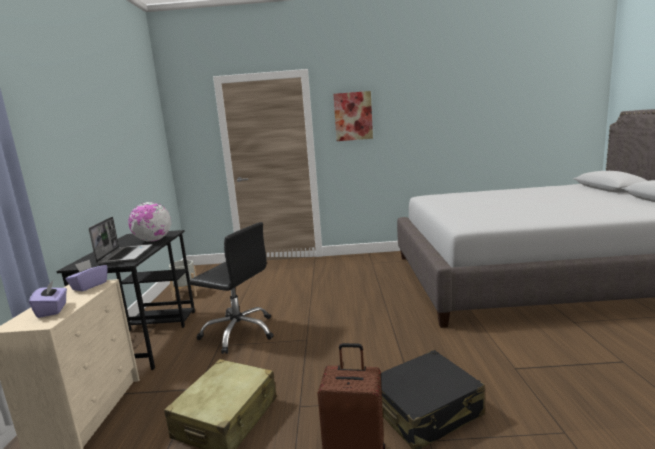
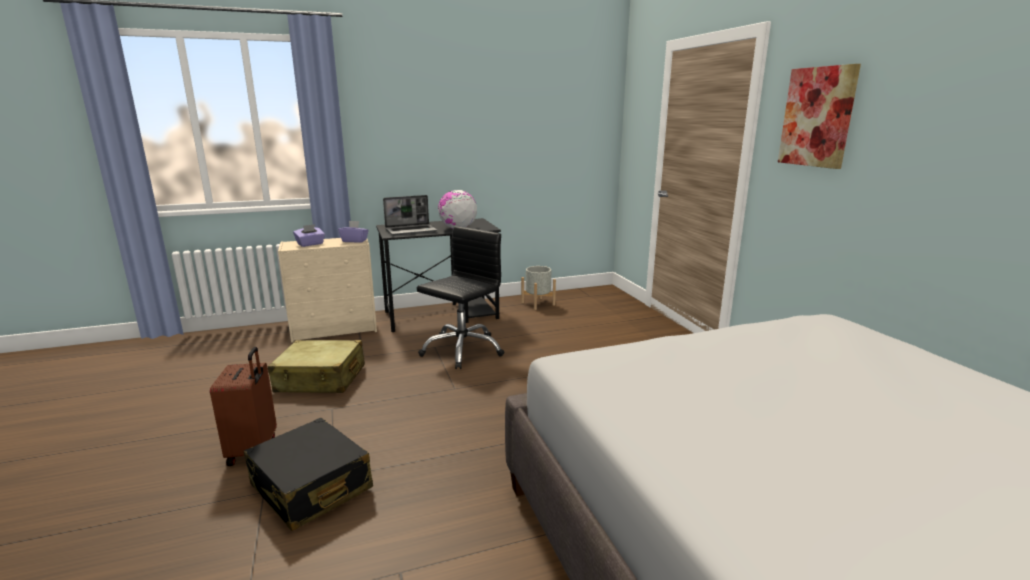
camera: 70 degrees right, 5 degrees up
black office chair [189,222,274,354] -> black office chair turned 150 degrees counterclockwise [417,226,504,369]

